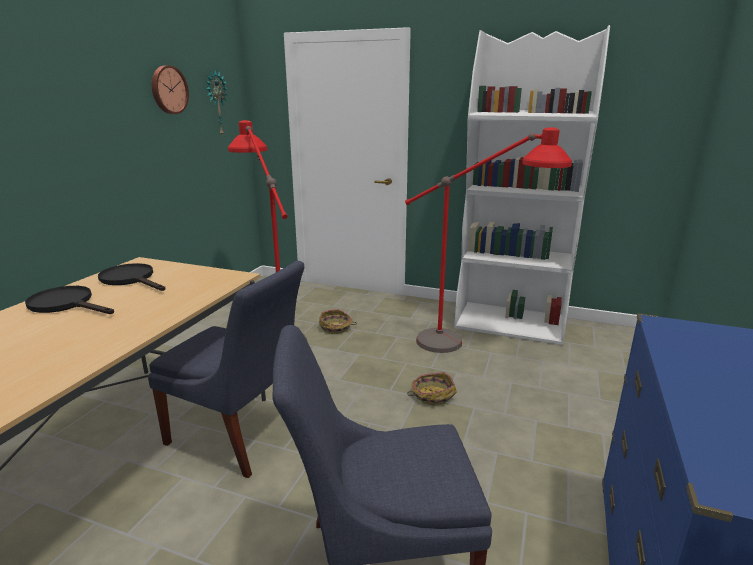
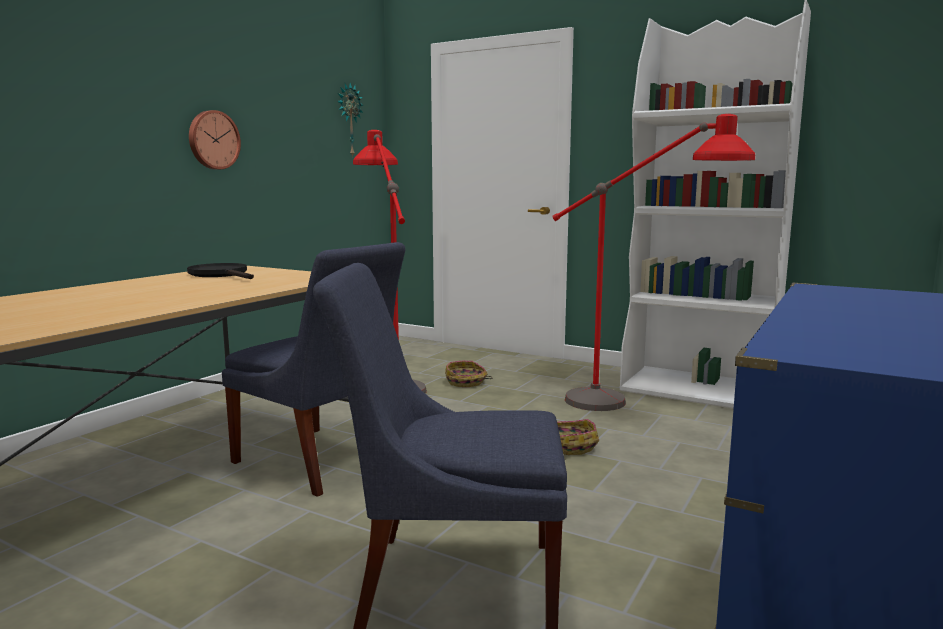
camera: 10 degrees right, 10 degrees down
black frying pan [25,286,114,314] -> none
wall clock [152,65,189,114] -> wall clock moved to [189,110,241,170]

